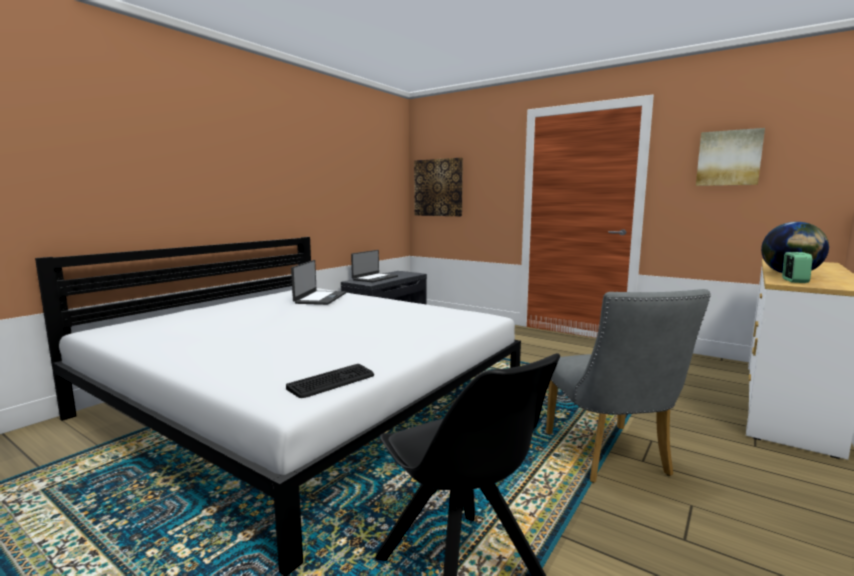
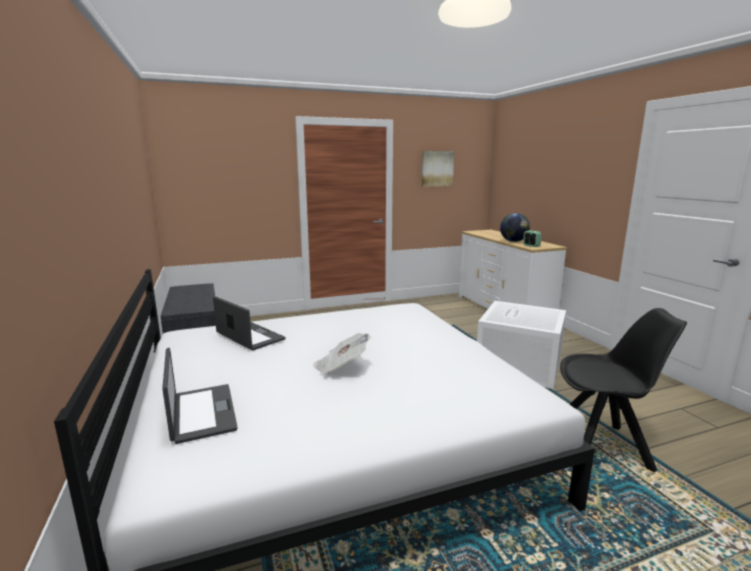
camera: 55 degrees left, 5 degrees up
keyboard [286,364,374,398] -> none
laptop [351,250,398,283] -> laptop moved to [162,348,237,444]
picture [414,158,463,216] -> none
grey chair [546,289,711,483] -> white storage box [477,301,566,390]
none -> newspaper [313,333,371,375]

